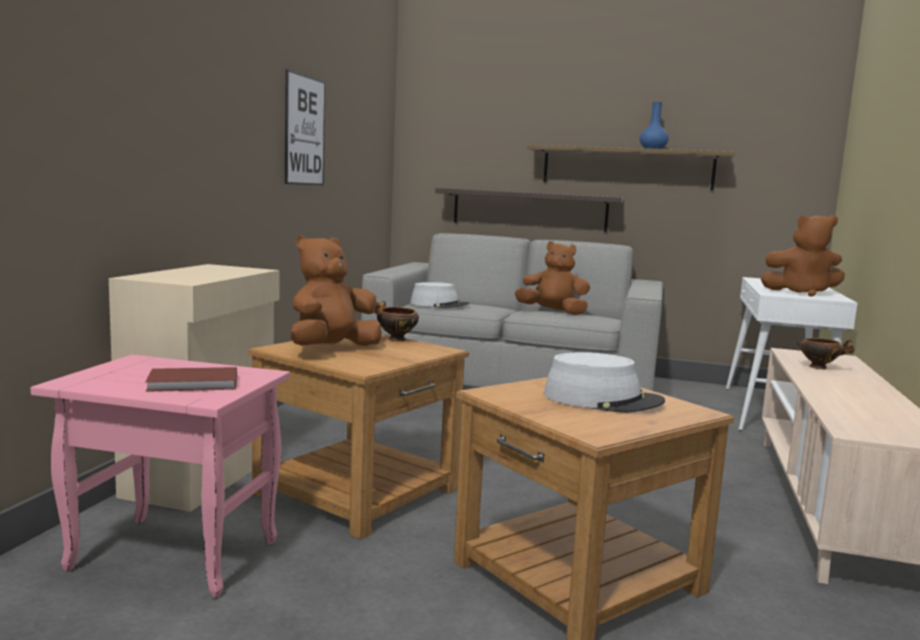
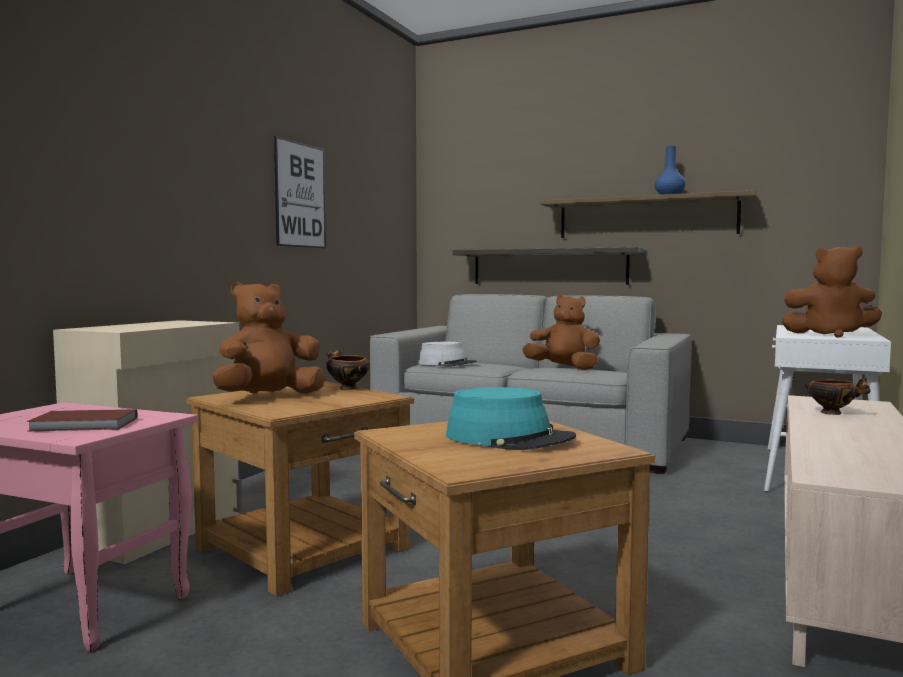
camera: 10 degrees right, 5 degrees down
grey hat [544,352,665,413] -> turquoise hat [446,387,576,450]

